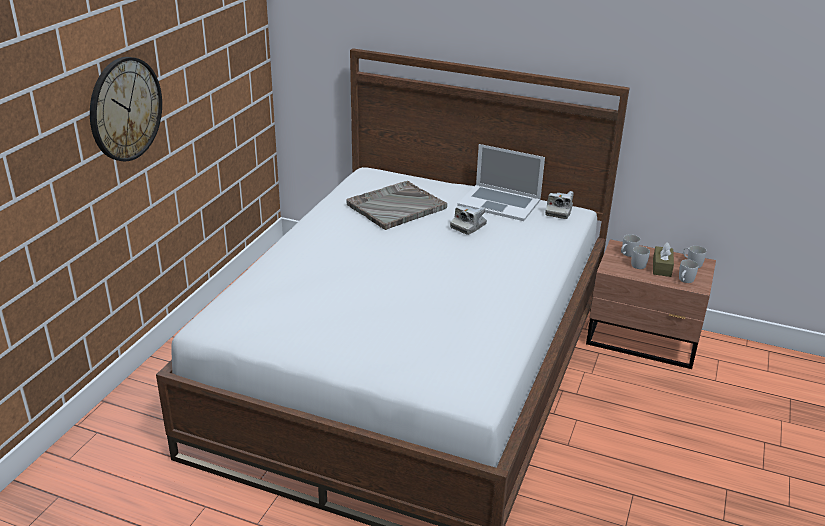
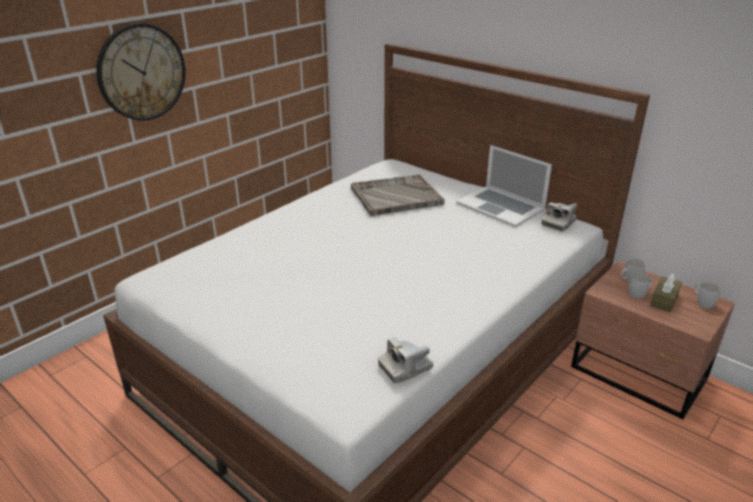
camera: 20 degrees right, 0 degrees up
camera [450,206,487,235] -> camera moved to [378,337,434,383]
white mug [679,259,699,283] -> none

